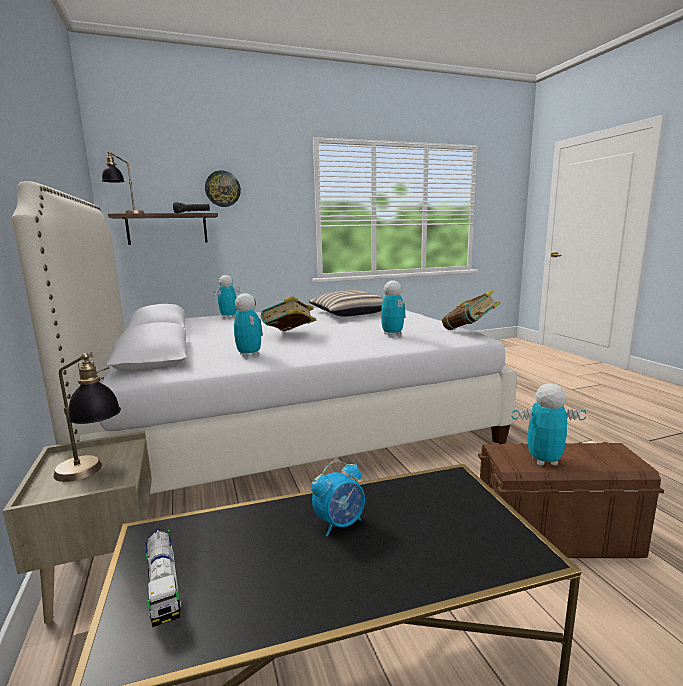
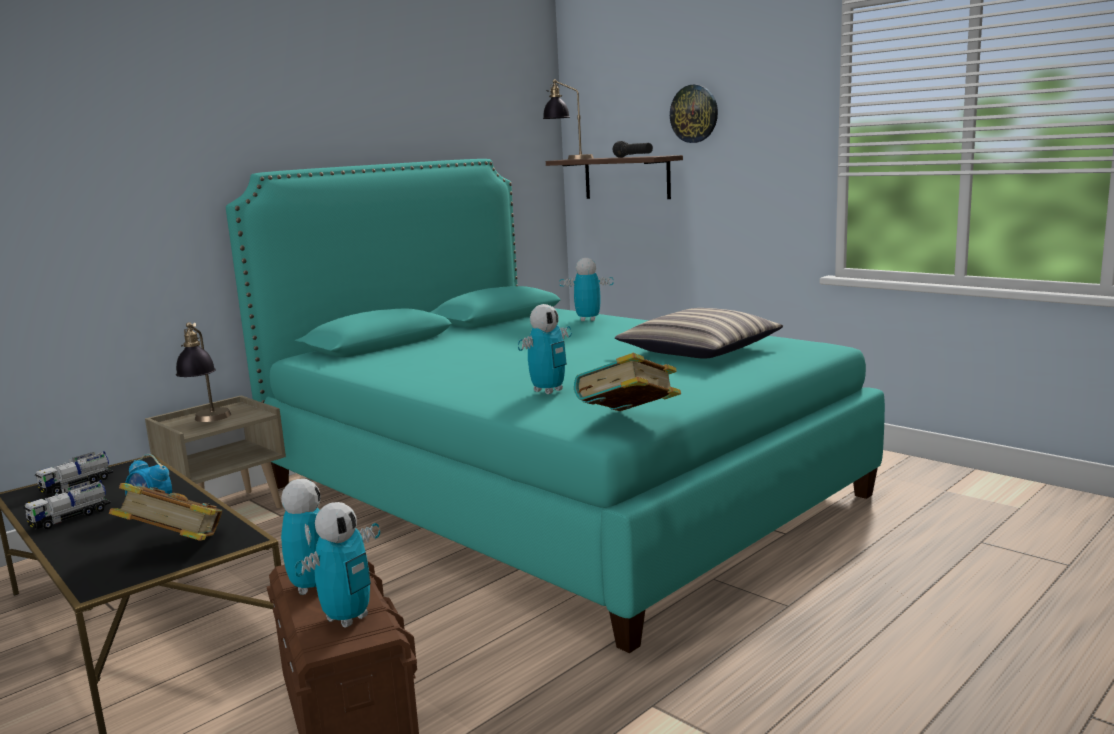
camera: 65 degrees right, 0 degrees up
white bed [12,181,517,494] -> turquoise bed [226,159,885,653]
toy robot [234,293,263,358] -> toy robot moved to [295,502,380,628]
book [261,296,316,331] -> book moved to [109,483,222,541]
none -> toy truck [24,480,111,529]

